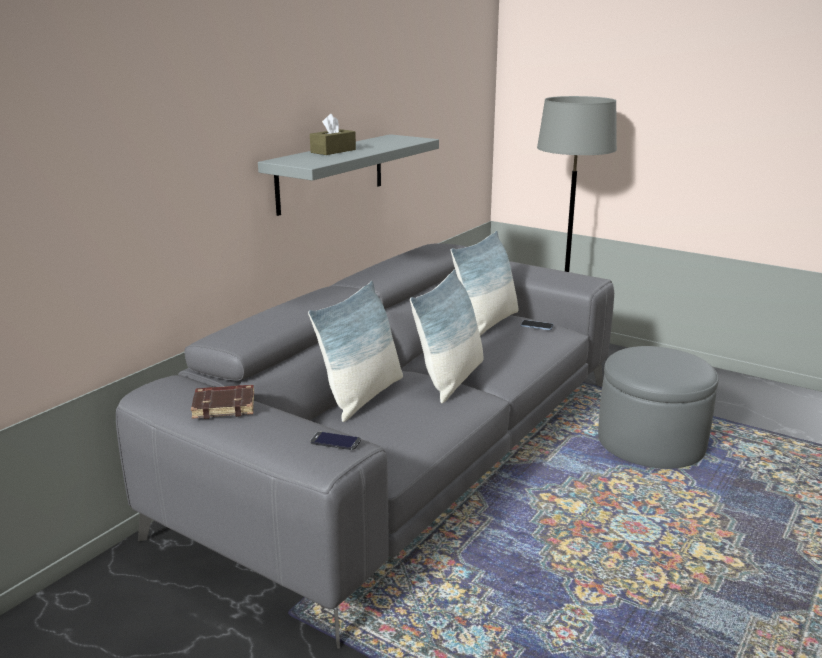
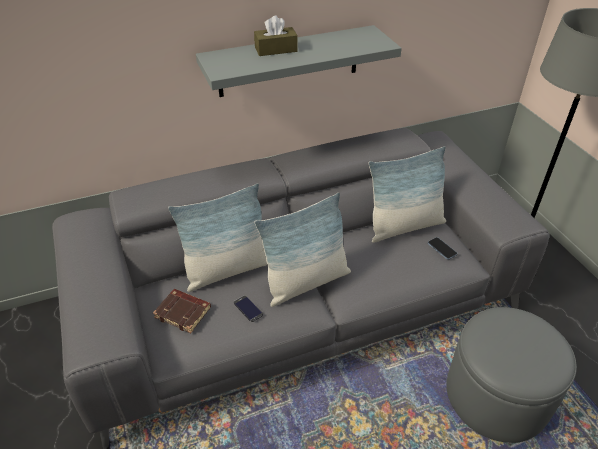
camera: 35 degrees right, 20 degrees up
brown book [191,385,254,419] -> brown book moved to [153,289,211,333]
phone [310,432,361,450] -> phone moved to [234,295,263,322]

